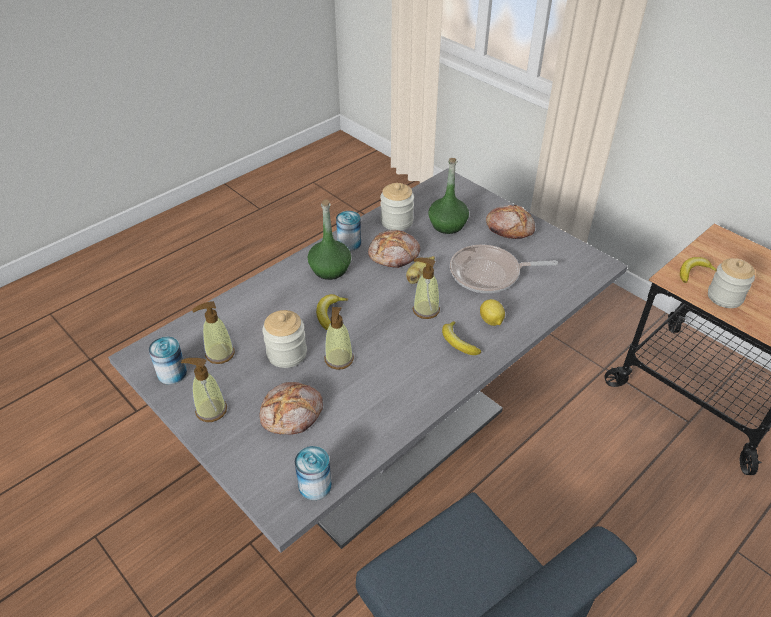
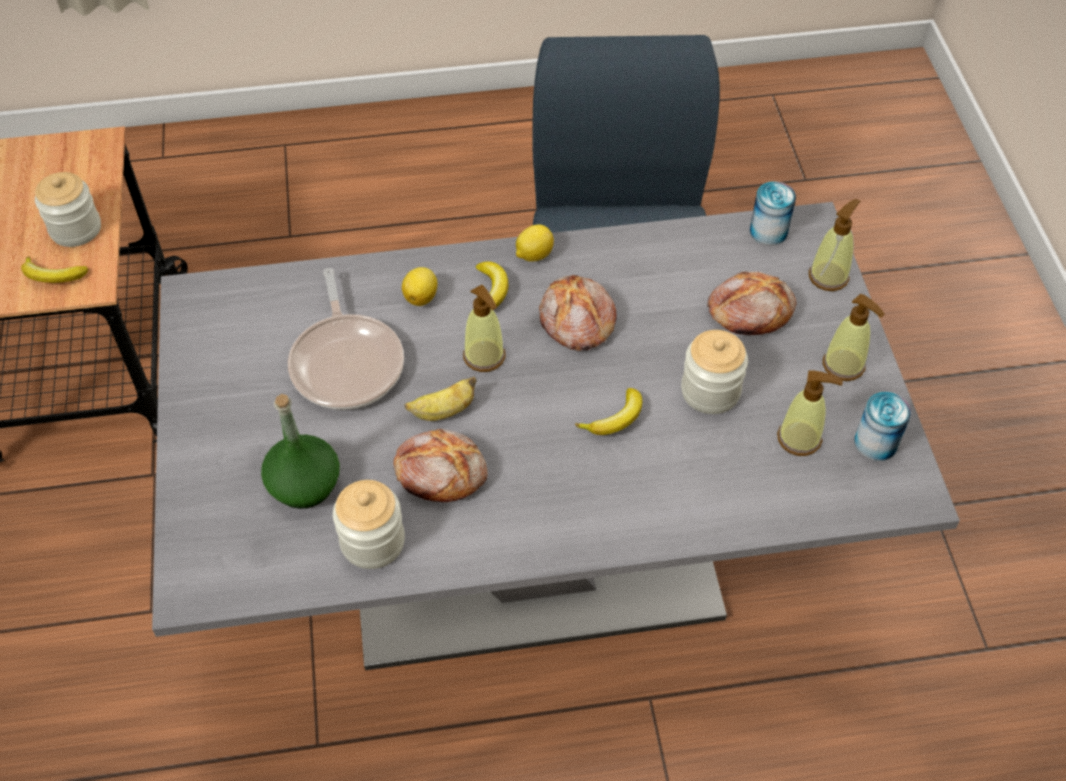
camera: 145 degrees left, 10 degrees up
green bottle [308,200,351,280] -> none
soap dispenser [324,307,354,370] -> soap dispenser moved to [809,199,860,291]
can [336,211,361,251] -> none
frying pan [450,245,558,293] -> frying pan turned 45 degrees clockwise [288,268,404,410]
bread [486,205,535,239] -> bread moved to [539,275,617,351]
none -> lemon [516,225,554,262]

